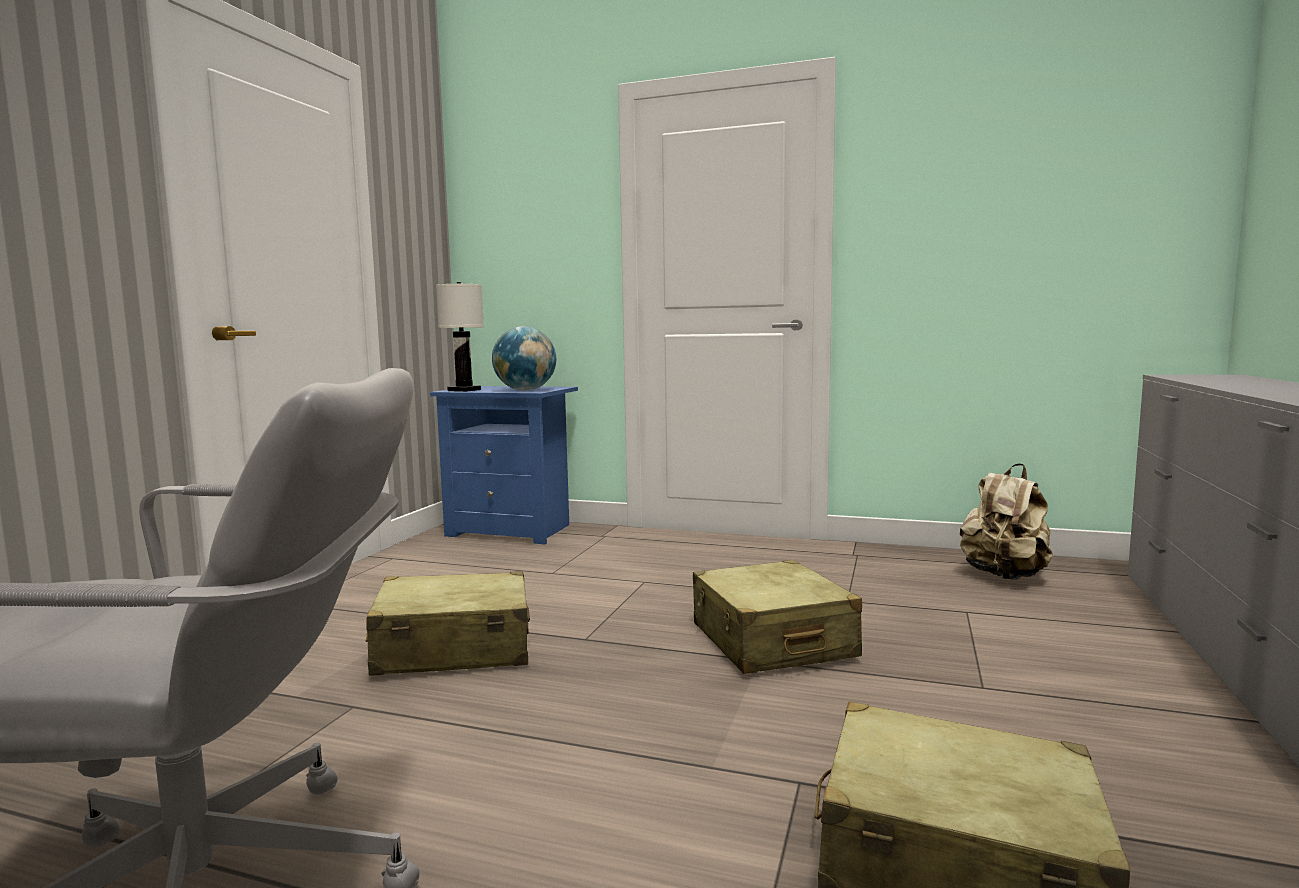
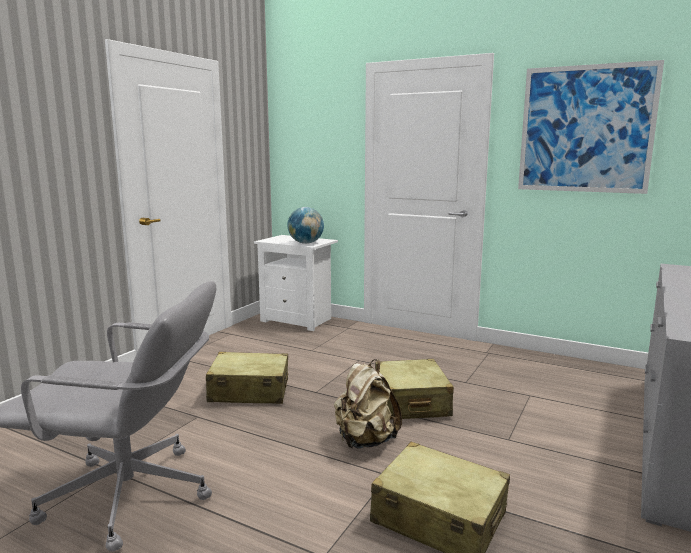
camera: 10 degrees right, 5 degrees up
blue nightstand [430,386,578,544] -> white nightstand [254,235,338,331]
white table lamp [436,282,484,392] -> none
beige backpack [960,463,1053,580] -> beige backpack moved to [334,359,402,449]
none -> picture [518,60,664,194]

